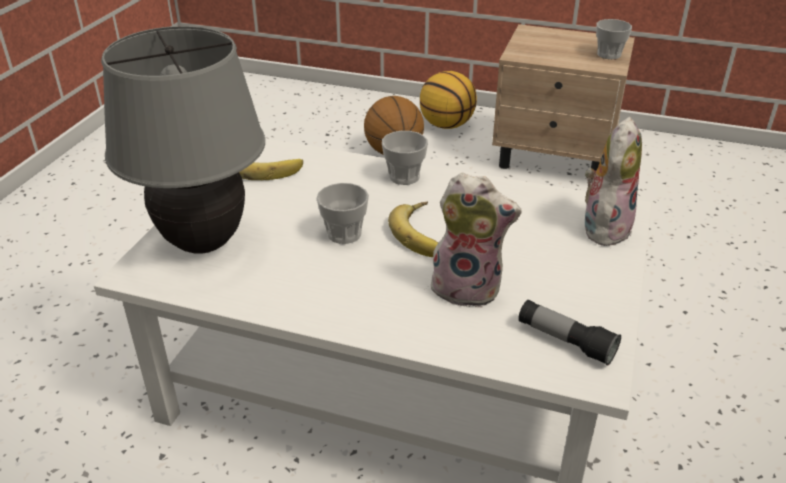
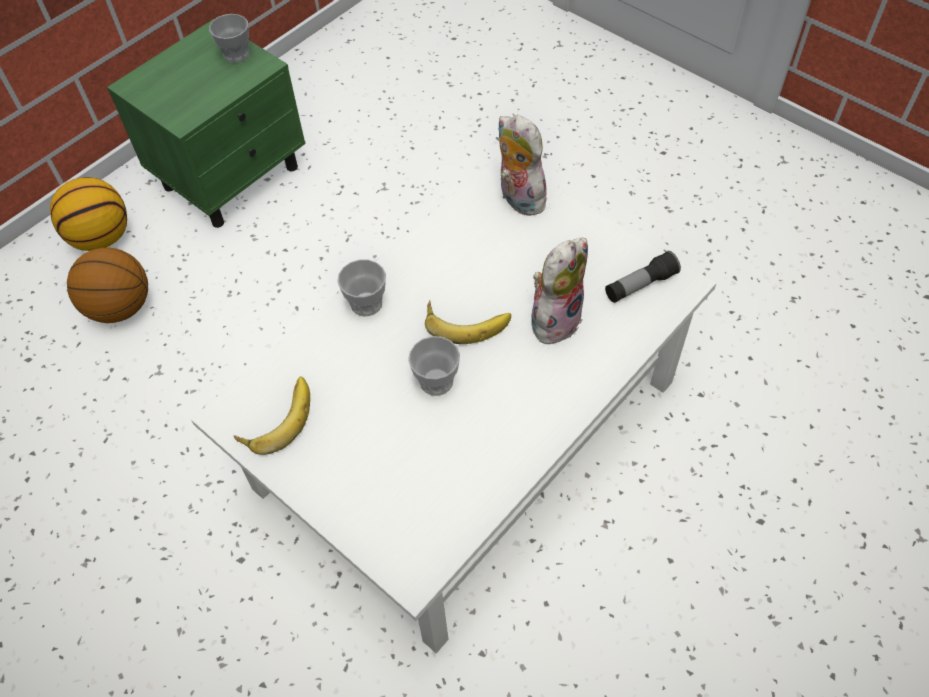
camera: 65 degrees left, 20 degrees up
grey table lamp [101,26,265,254] -> none
beige nightstand [492,24,635,171] -> green nightstand [107,19,306,228]

